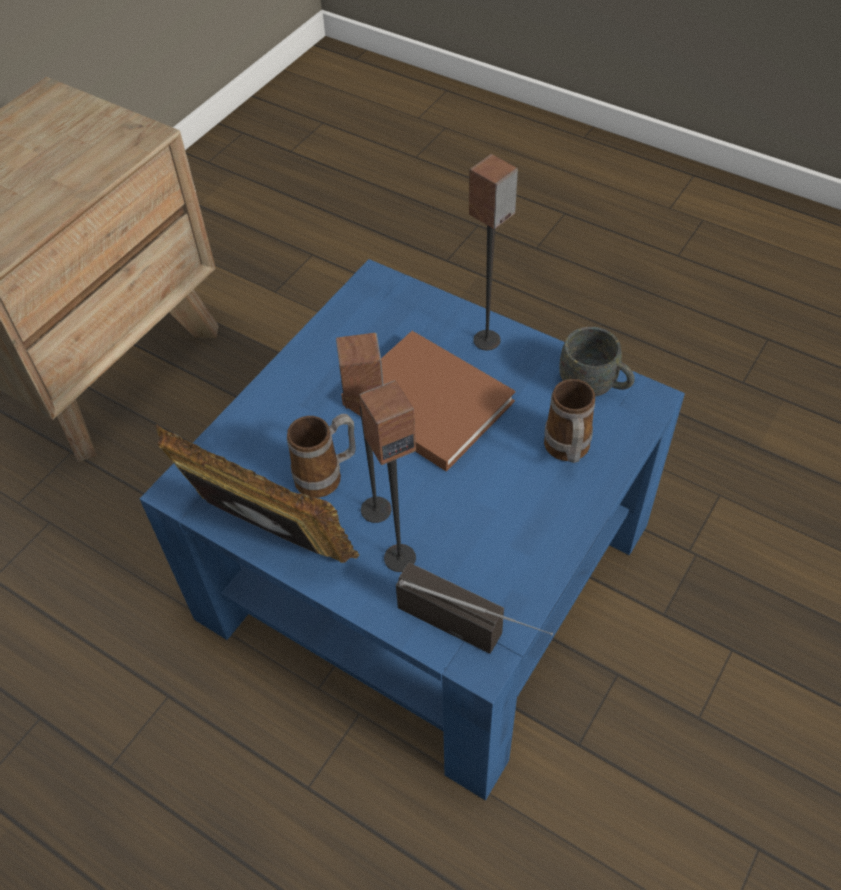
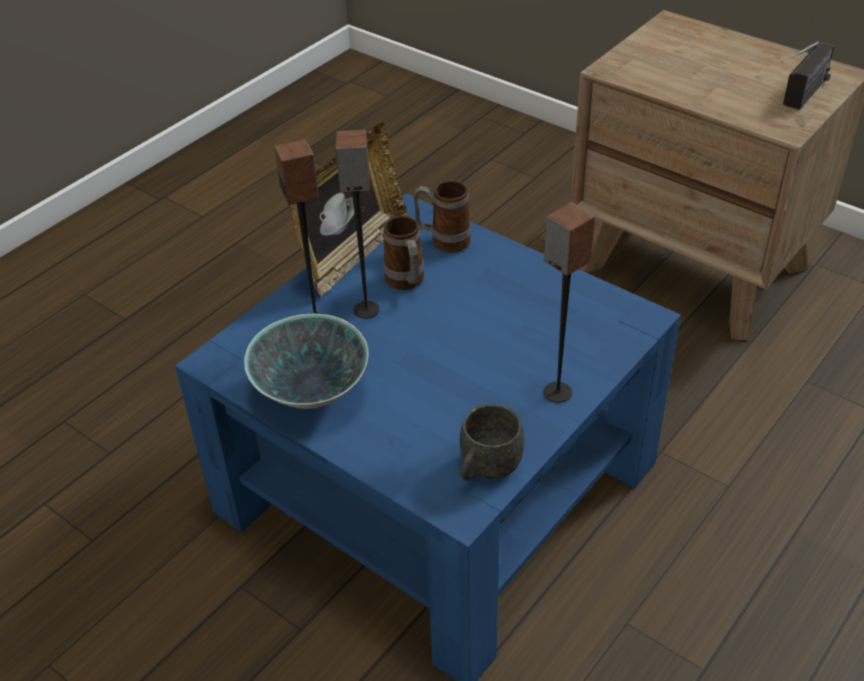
camera: 95 degrees right, 10 degrees down
brown book [341,331,516,471] -> none
radio [396,562,553,654] -> radio moved to [781,41,834,110]
mug [544,379,595,463] -> mug moved to [413,181,471,253]
none -> bowl [244,314,369,409]

